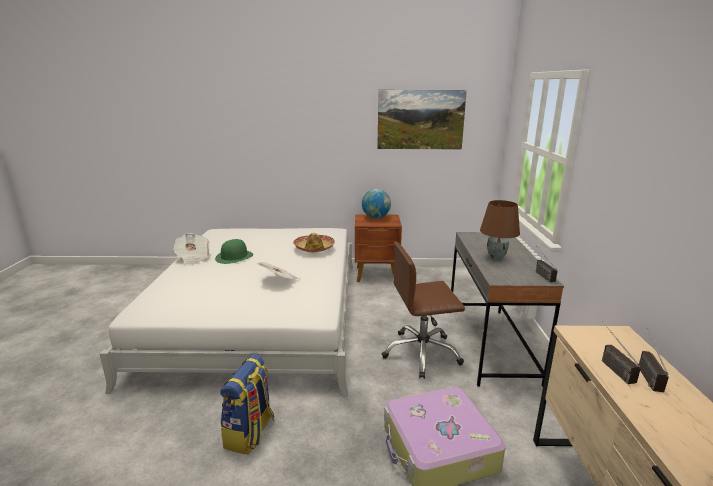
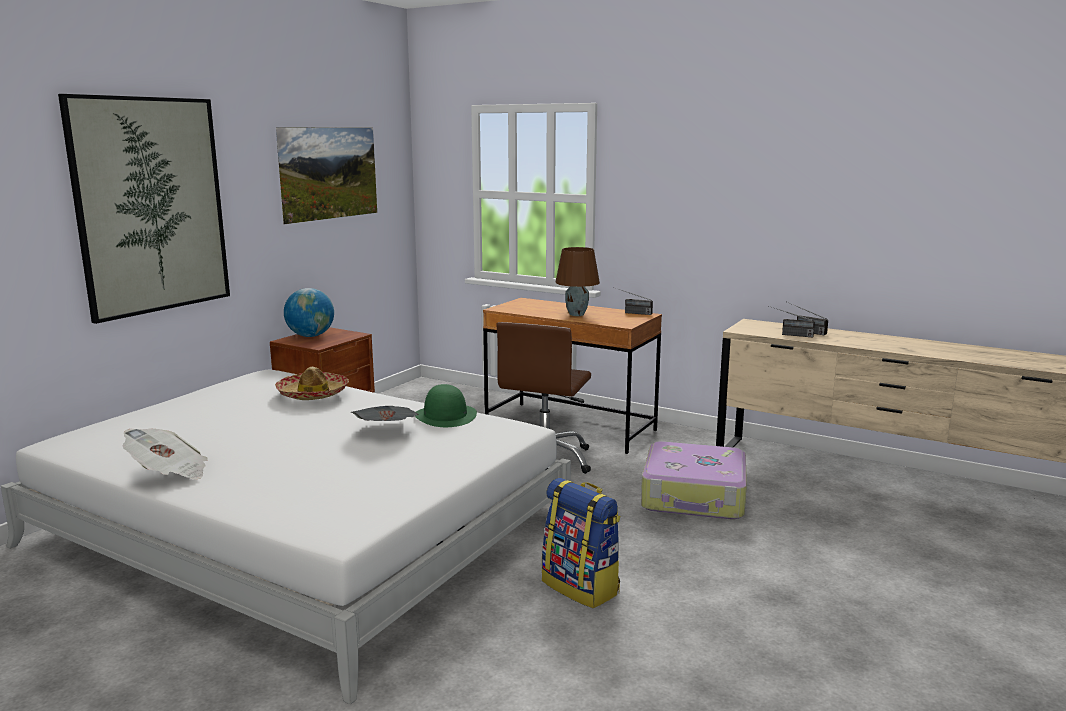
camera: 60 degrees left, 5 degrees down
green hat [215,239,253,264] -> green hat moved to [415,384,477,427]
grey desk [451,232,564,387] -> brown desk [483,298,662,454]
none -> picture [58,94,230,324]

